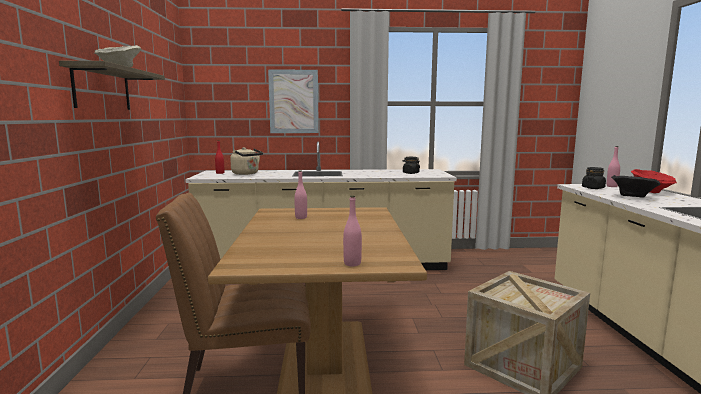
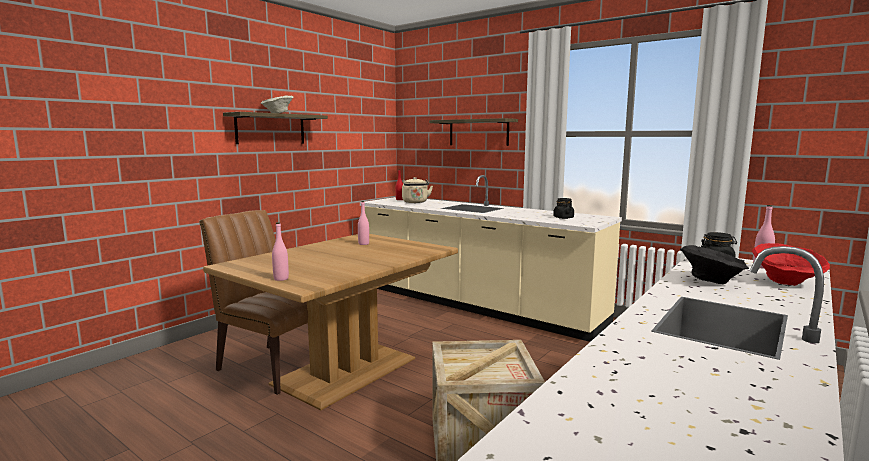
camera: 40 degrees right, 0 degrees up
picture [268,69,319,133] -> shelf [429,118,518,146]

